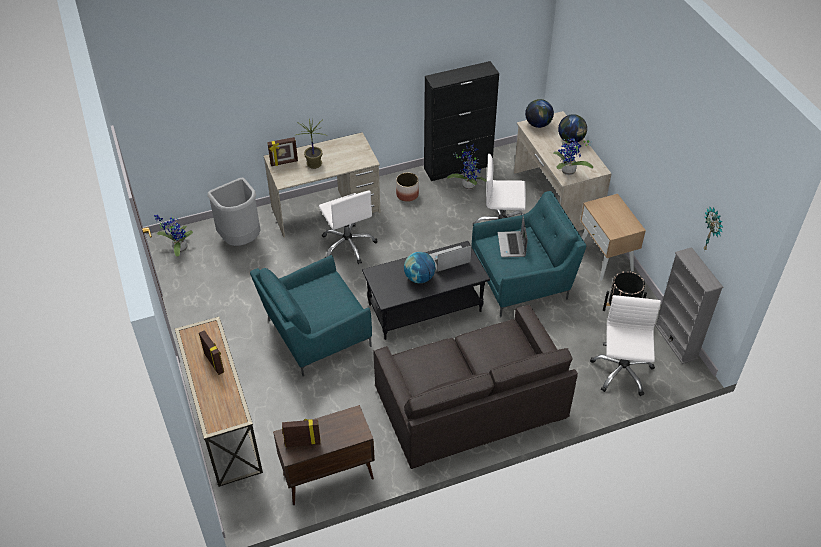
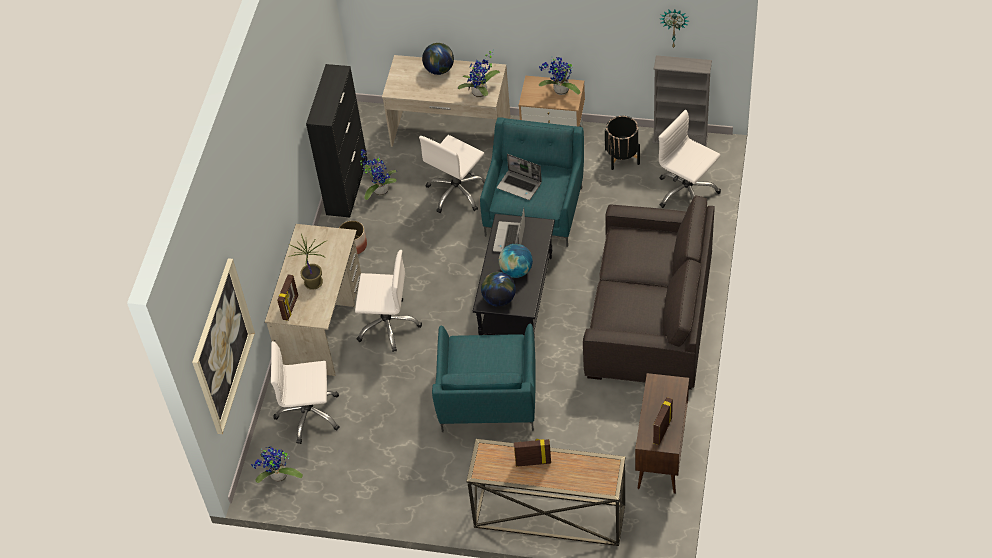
camera: 55 degrees left, 5 degrees up
grey trash can [207,177,260,246] -> white office chair [271,341,340,444]
globe [525,99,554,128] -> globe moved to [481,272,516,307]
none -> picture [192,258,255,434]
none -> potted plant [539,56,580,95]

